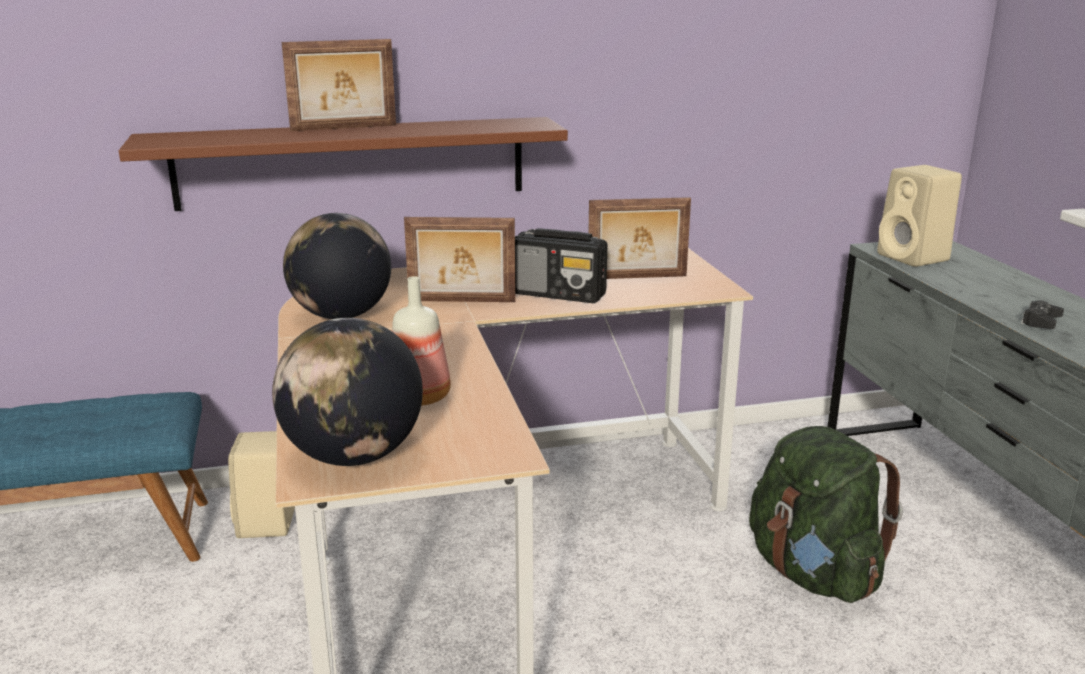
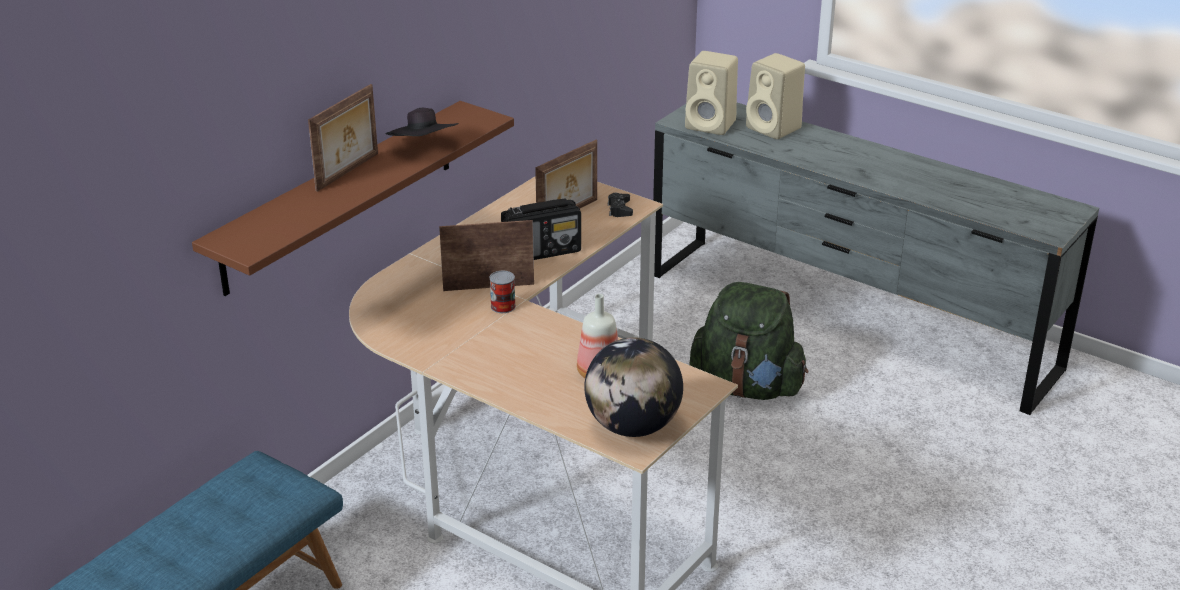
camera: 40 degrees left, 10 degrees up
beige speaker [228,431,295,538] -> beige speaker moved to [746,53,805,139]
globe [283,213,391,319] -> none
picture frame [404,217,516,302] -> picture frame turned 150 degrees counterclockwise [439,220,534,291]
black game controller [1021,301,1064,329] -> black game controller moved to [608,193,633,217]
none -> black hat [385,108,459,136]
none -> can [489,271,516,313]

